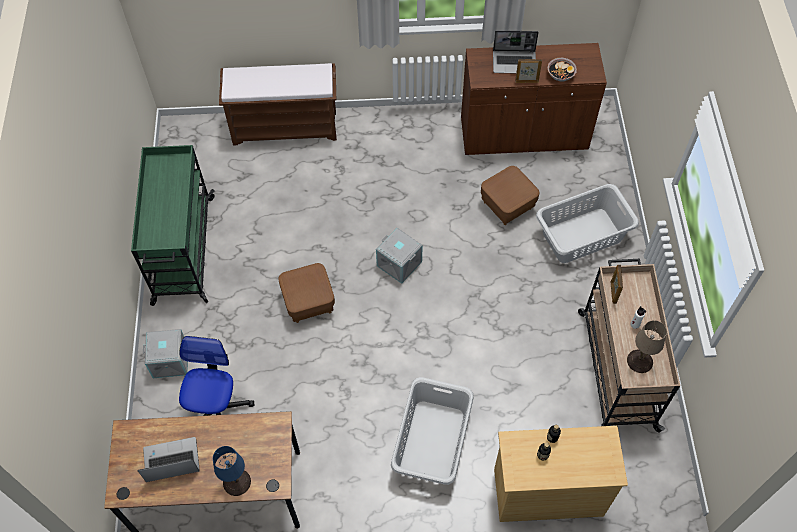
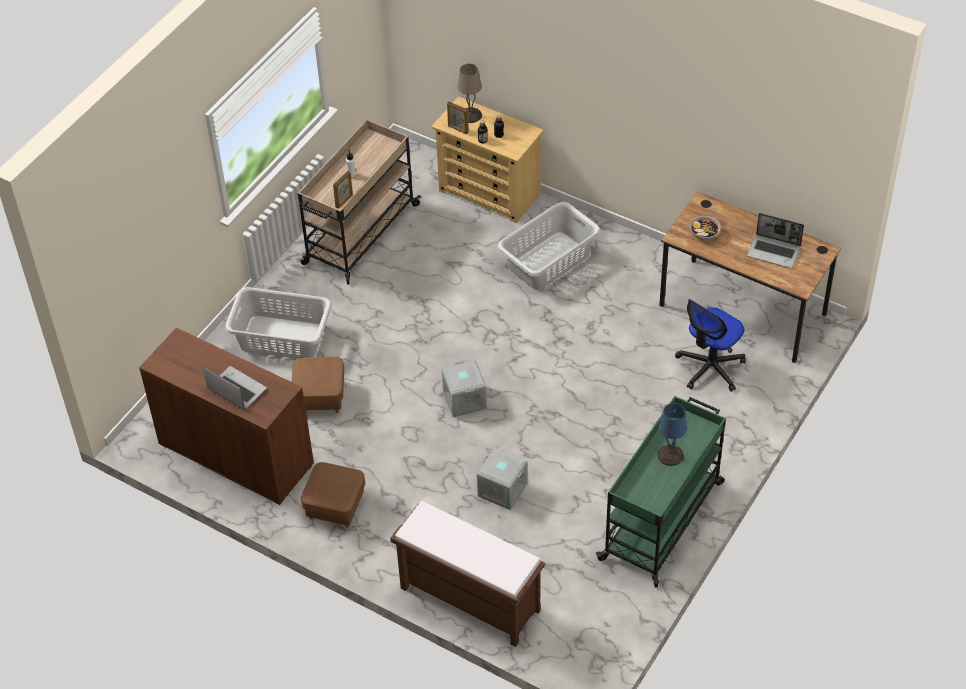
camera: 145 degrees left, 10 degrees down
grey storage box [143,329,188,378] -> grey storage box moved to [477,448,528,510]
blue table lamp [213,446,251,496] -> blue table lamp moved to [657,403,687,466]
brown ottoman [278,263,335,323] -> brown ottoman moved to [301,462,365,528]
picture frame [515,59,542,83] -> picture frame moved to [447,101,469,134]
bowl [548,58,577,81] -> bowl moved to [689,215,721,240]
beige table lamp [627,320,667,373] -> beige table lamp moved to [458,64,482,123]

